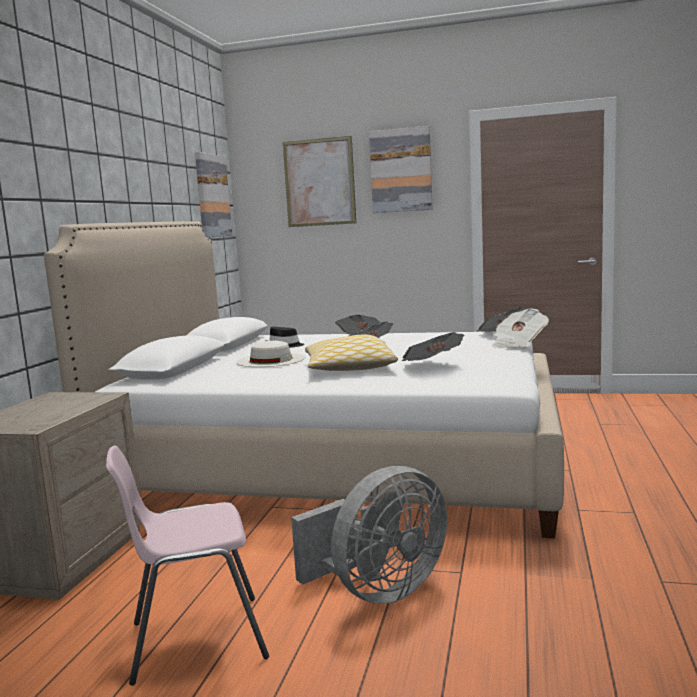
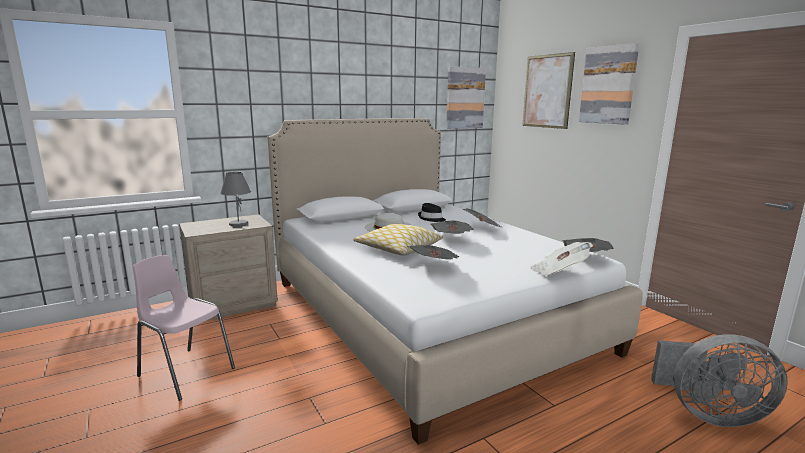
camera: 45 degrees right, 5 degrees up
grey fan [291,466,447,604] -> grey fan moved to [651,334,788,427]
none -> grey table lamp [220,172,251,227]

